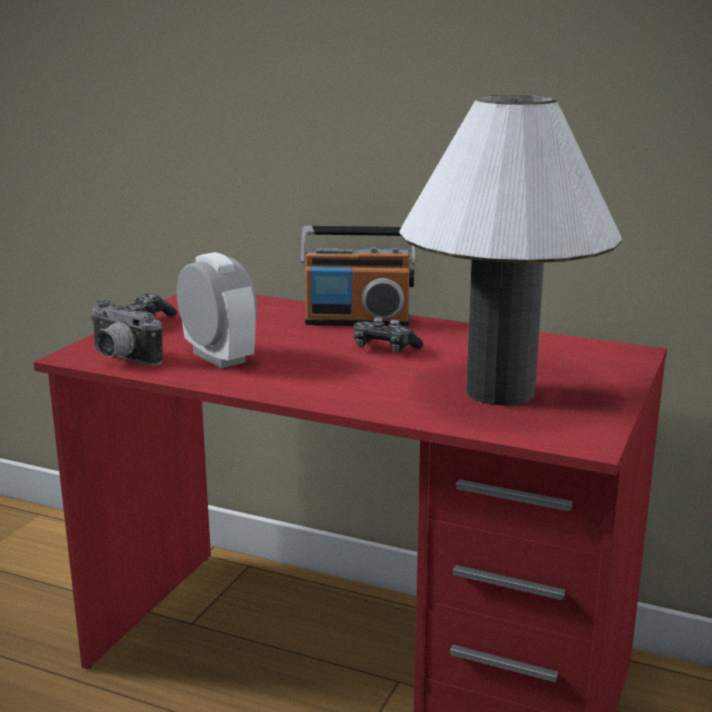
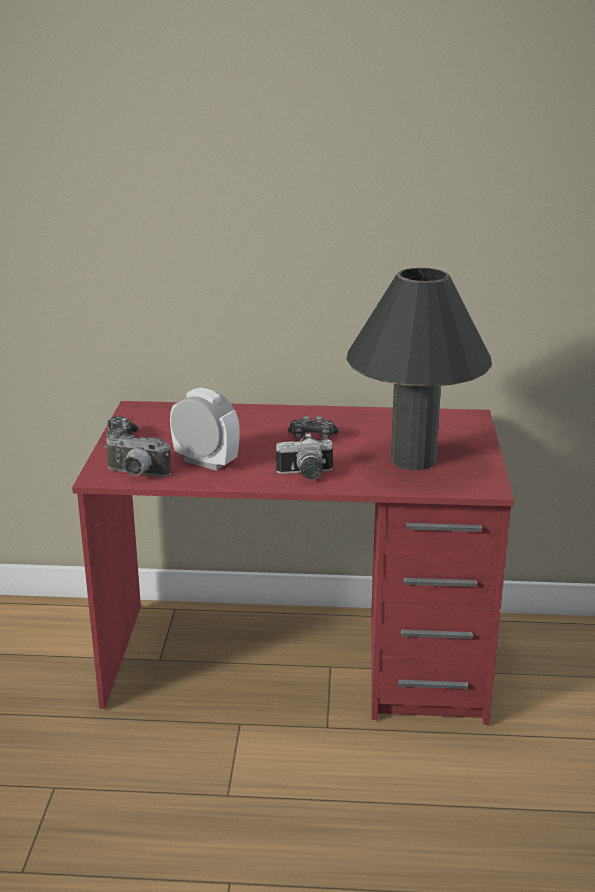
camera: 20 degrees left, 5 degrees up
radio [300,226,416,327] -> none
white table lamp [399,95,622,406] -> black table lamp [347,268,492,470]
none -> camera [275,433,333,480]

